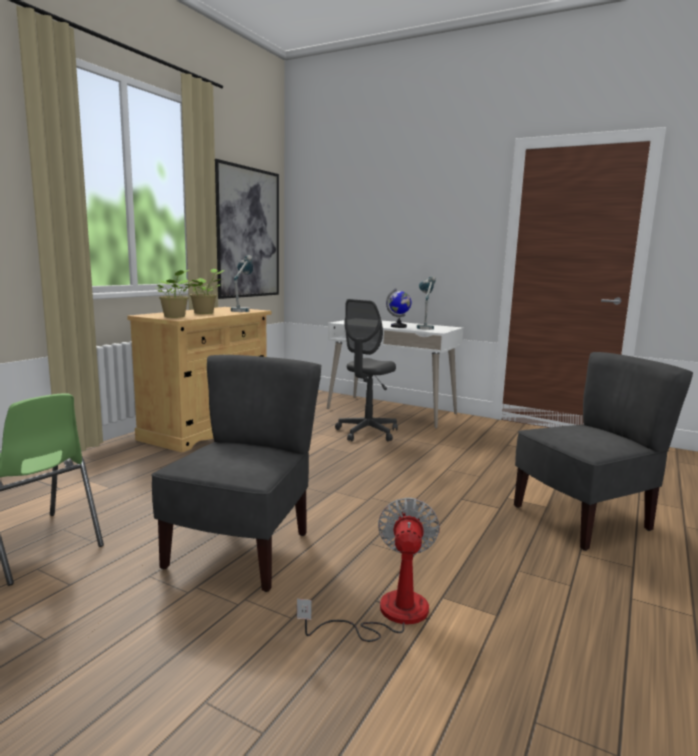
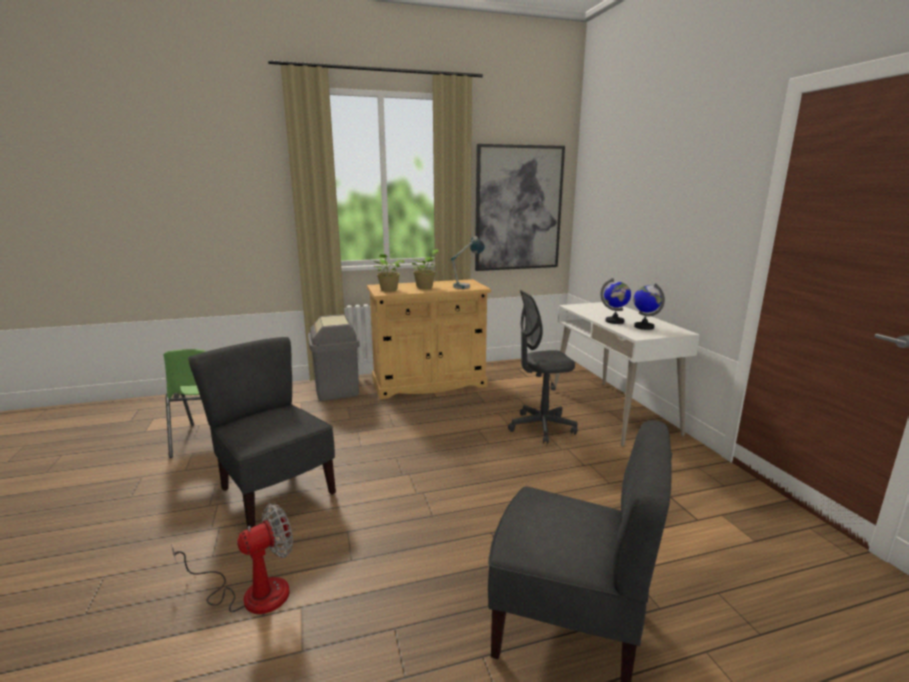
camera: 45 degrees right, 5 degrees up
grey chair [151,355,321,592] -> grey chair turned 105 degrees counterclockwise [188,337,336,529]
table lamp [417,276,436,330] -> globe [633,283,665,330]
none -> grey trash can [308,315,360,401]

